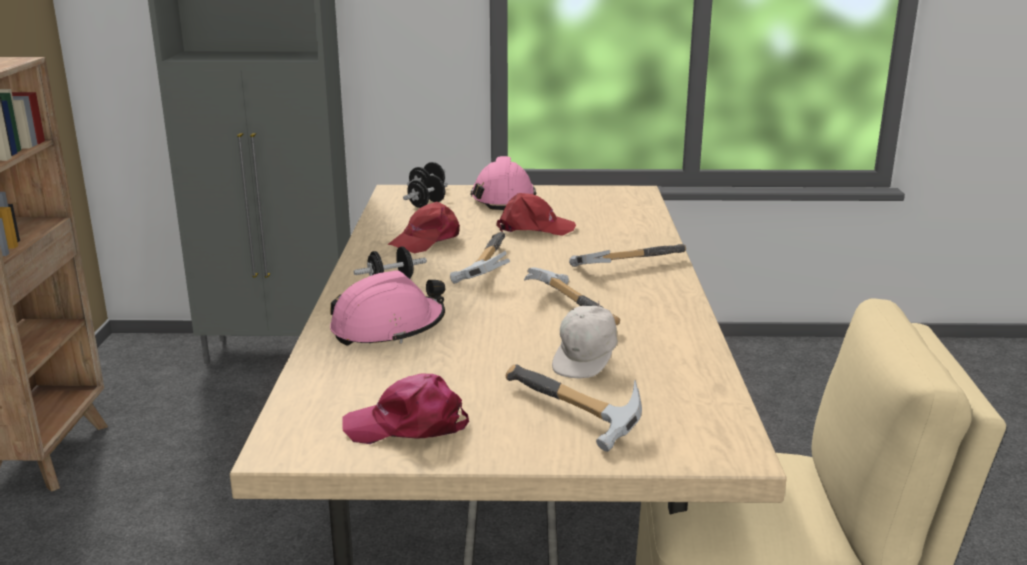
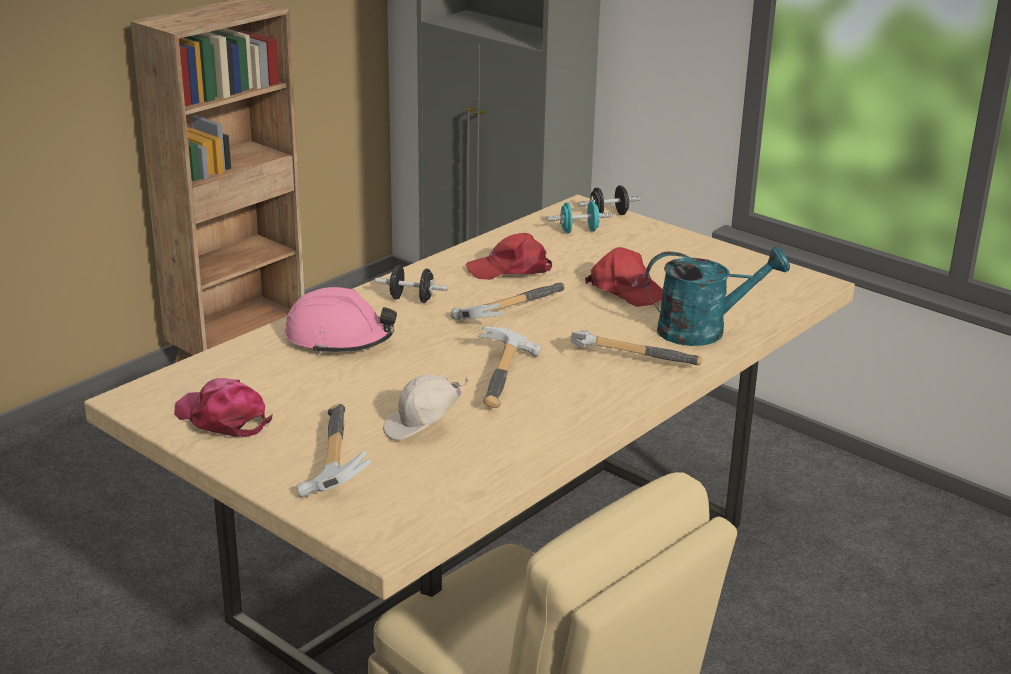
camera: 40 degrees right, 5 degrees up
black dumbbell [403,175,448,208] -> turquoise dumbbell [547,201,613,233]
pink hard hat [470,156,536,210] -> none
none -> turquoise watering can [645,246,790,346]

